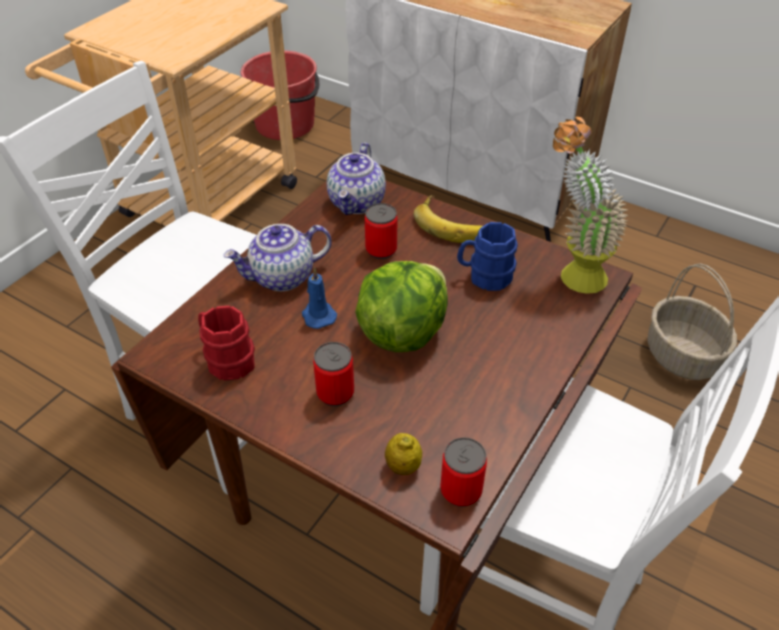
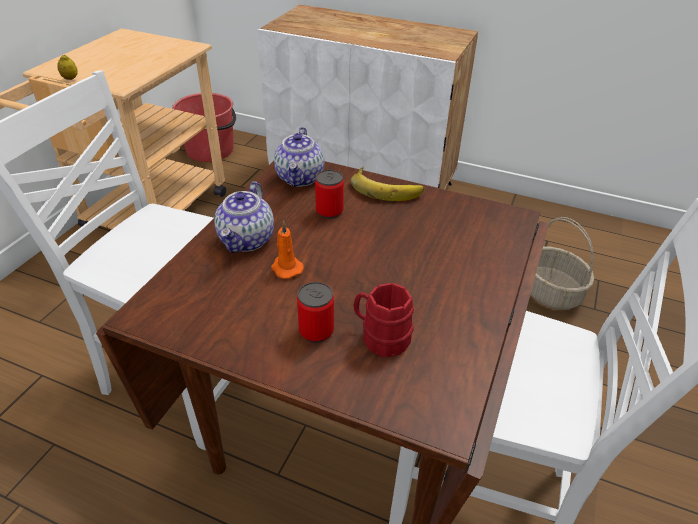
camera: 10 degrees left, 5 degrees down
red mug [198,306,255,381] -> red mug moved to [354,283,414,357]
teapot [223,224,332,291] -> teapot turned 45 degrees counterclockwise [214,181,274,253]
blue candle [302,267,337,329] -> orange candle [271,221,304,279]
lettuce [355,261,448,352] -> none
lemon [385,433,422,475] -> lemon moved to [57,55,78,80]
can [440,437,487,507] -> none
blue mug [457,222,518,291] -> none
potted plant [553,117,629,294] -> none

